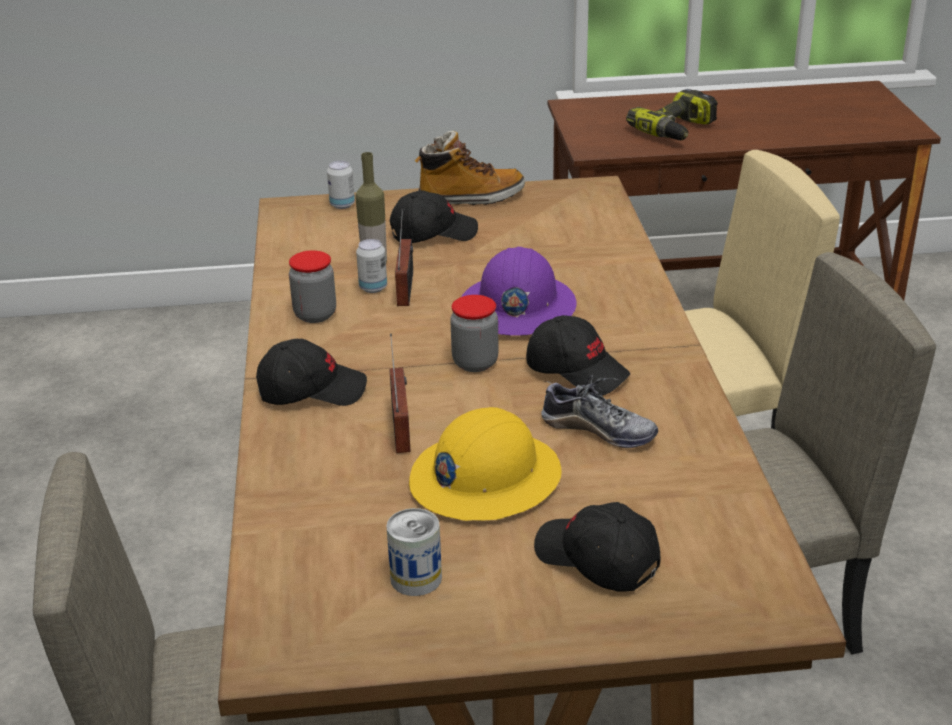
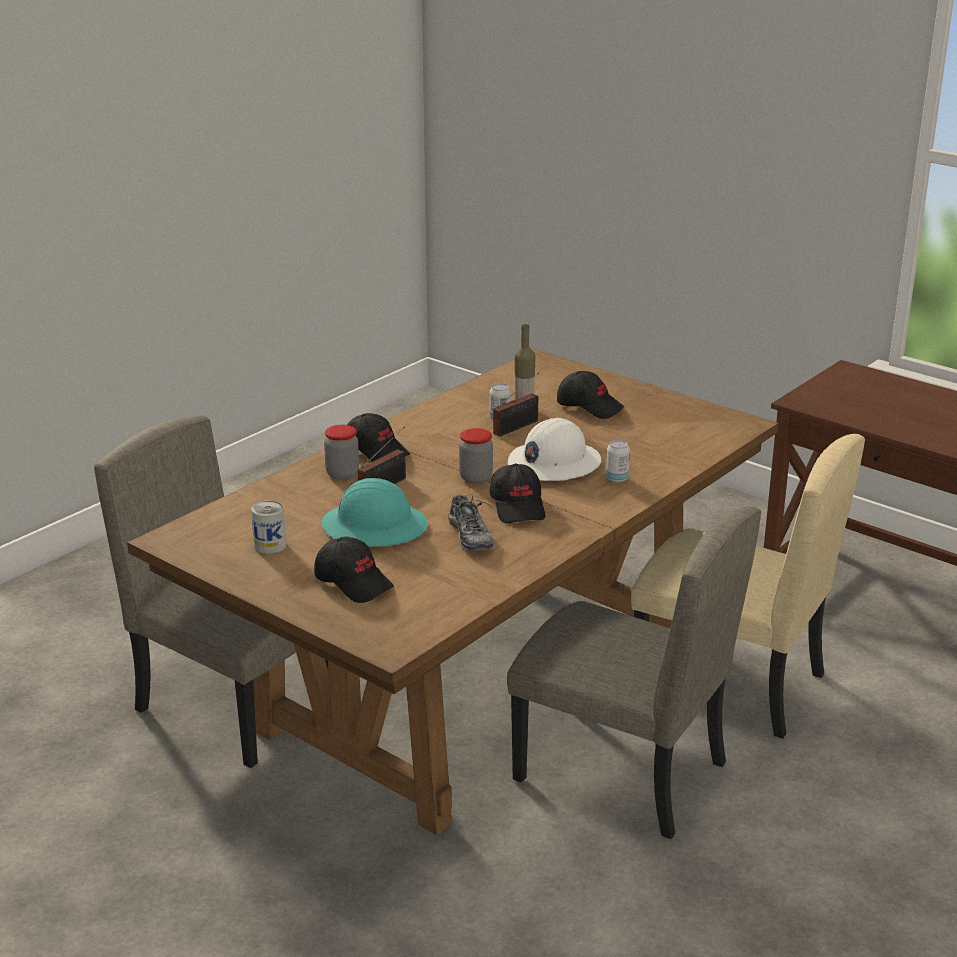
camera: 45 degrees right, 5 degrees down
jar [289,250,336,323] -> jar moved to [324,425,359,480]
can [327,161,355,209] -> can moved to [606,440,630,483]
yellow hard hat [409,407,561,521] -> turquoise hard hat [322,478,428,547]
boot [415,131,525,205] -> none
purple hard hat [461,247,577,336] -> white hard hat [508,418,601,481]
black cap [534,502,661,591] -> black cap turned 135 degrees clockwise [314,536,394,603]
power drill [626,89,718,140] -> none

